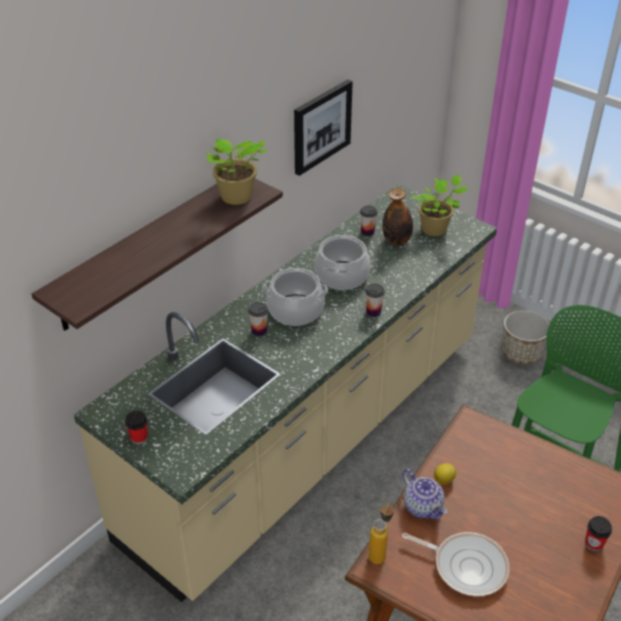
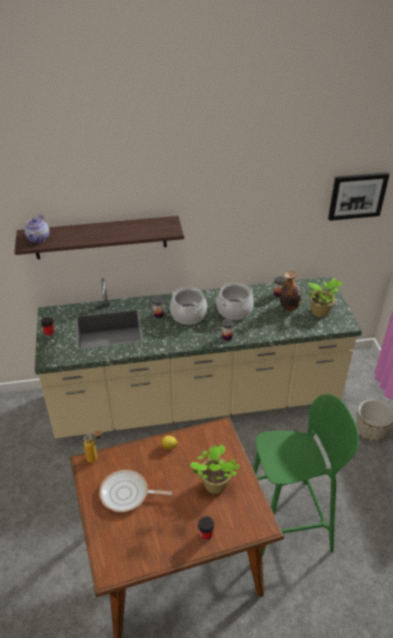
camera: 40 degrees right, 0 degrees up
potted plant [206,139,268,205] -> potted plant moved to [189,444,240,494]
picture [294,80,353,176] -> picture moved to [328,172,390,221]
frying pan [402,532,510,597] -> frying pan turned 120 degrees clockwise [99,470,172,512]
teapot [403,469,448,520] -> teapot moved to [24,214,49,243]

